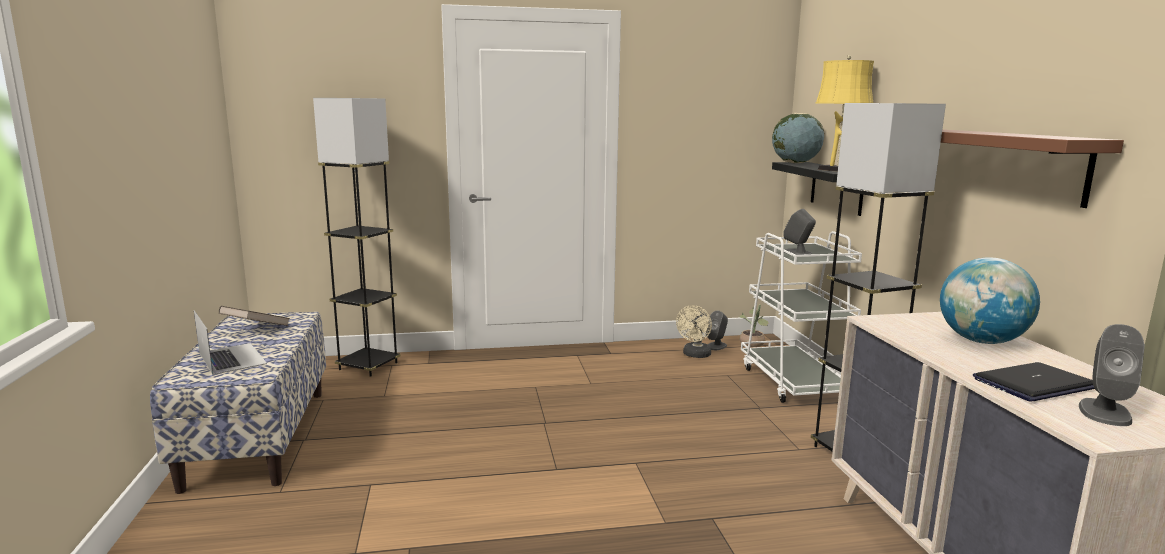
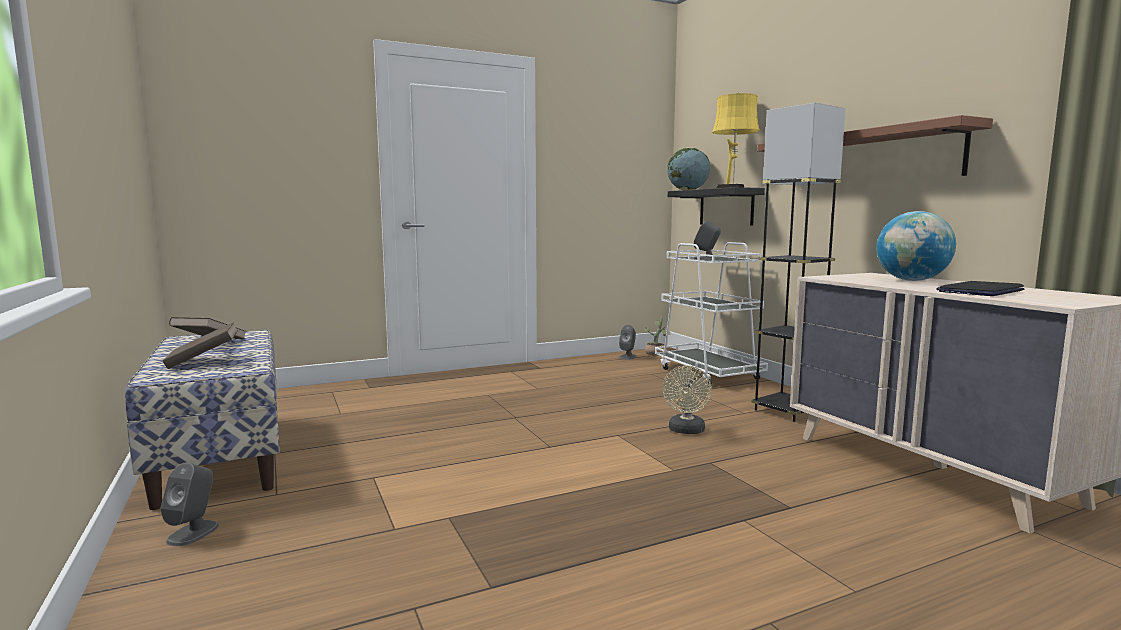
camera: 15 degrees left, 5 degrees down
laptop [194,310,267,375] -> brown book [162,322,238,369]
grey floor lamp [313,98,400,377] -> none
beige fan [676,305,712,358] -> beige fan moved to [662,365,712,434]
grey speaker [1079,324,1145,426] -> grey speaker moved to [160,463,219,546]

